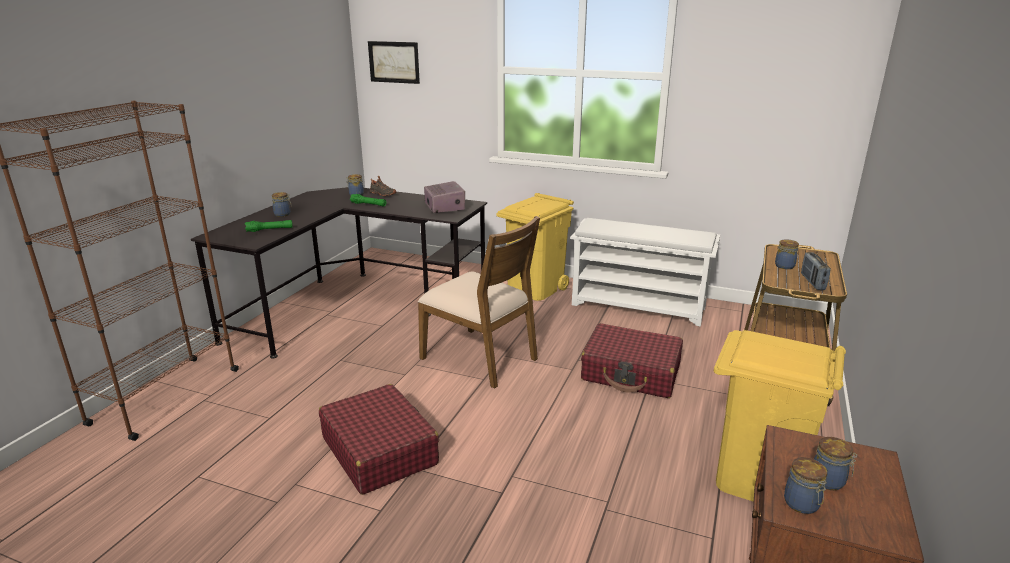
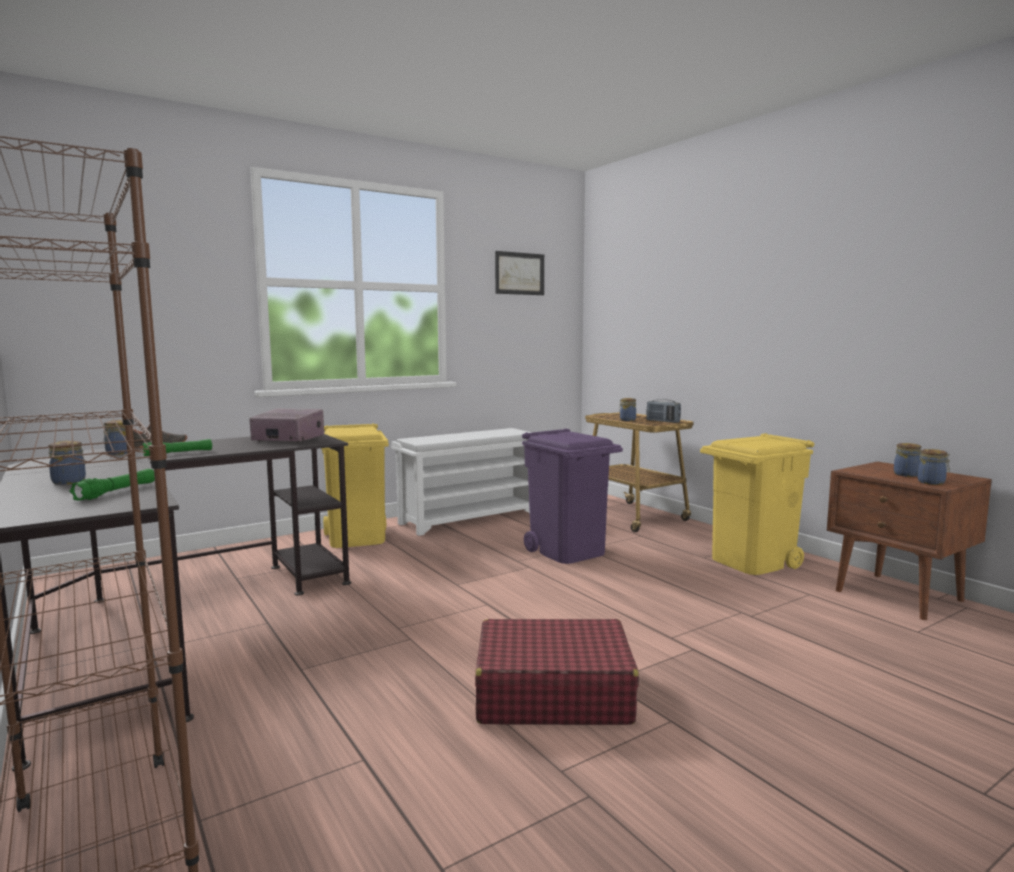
camera: 55 degrees left, 15 degrees down
picture [368,41,420,84] -> picture moved to [495,251,544,295]
brown chair [418,216,540,389] -> none
red suitcase [581,323,683,398] -> purple trash can [522,428,623,564]

